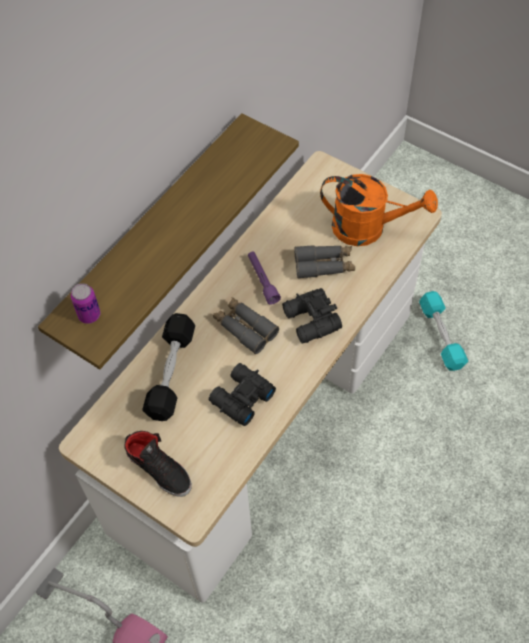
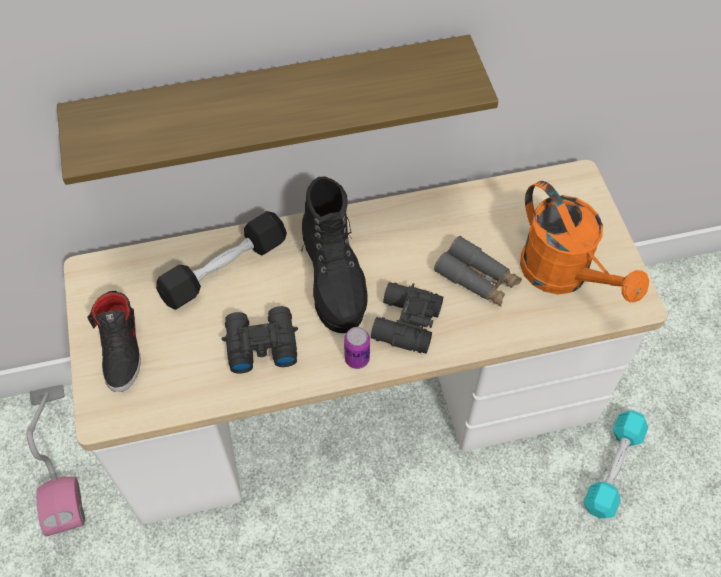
camera: 40 degrees right, 0 degrees up
can [71,283,100,324] -> can moved to [344,327,370,369]
grey binoculars [213,297,279,354] -> black boot [301,177,368,333]
purple flashlight [248,252,281,305] -> none

